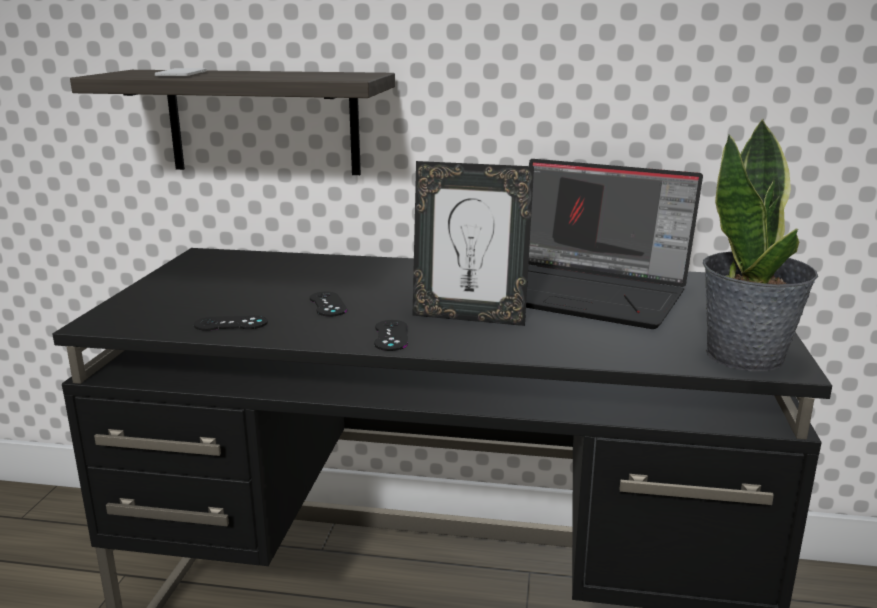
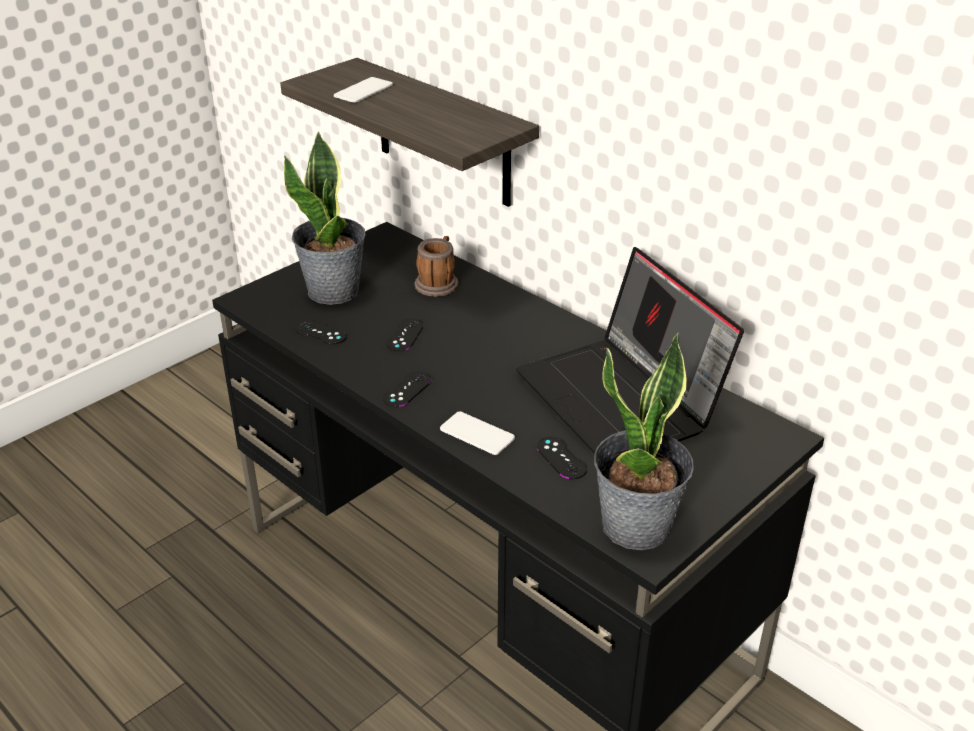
camera: 35 degrees right, 15 degrees up
picture frame [412,161,534,326] -> none
none -> potted plant [284,131,366,305]
none -> mug [415,236,458,297]
none -> phone [440,411,515,455]
none -> black game controller [537,437,587,480]

